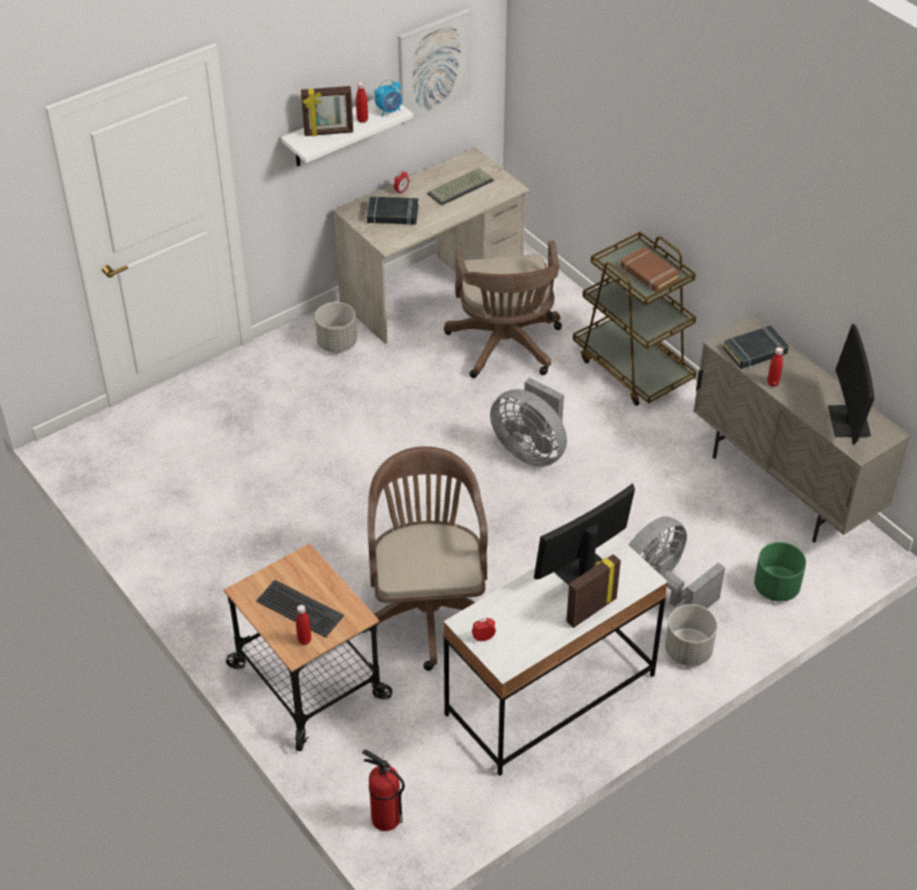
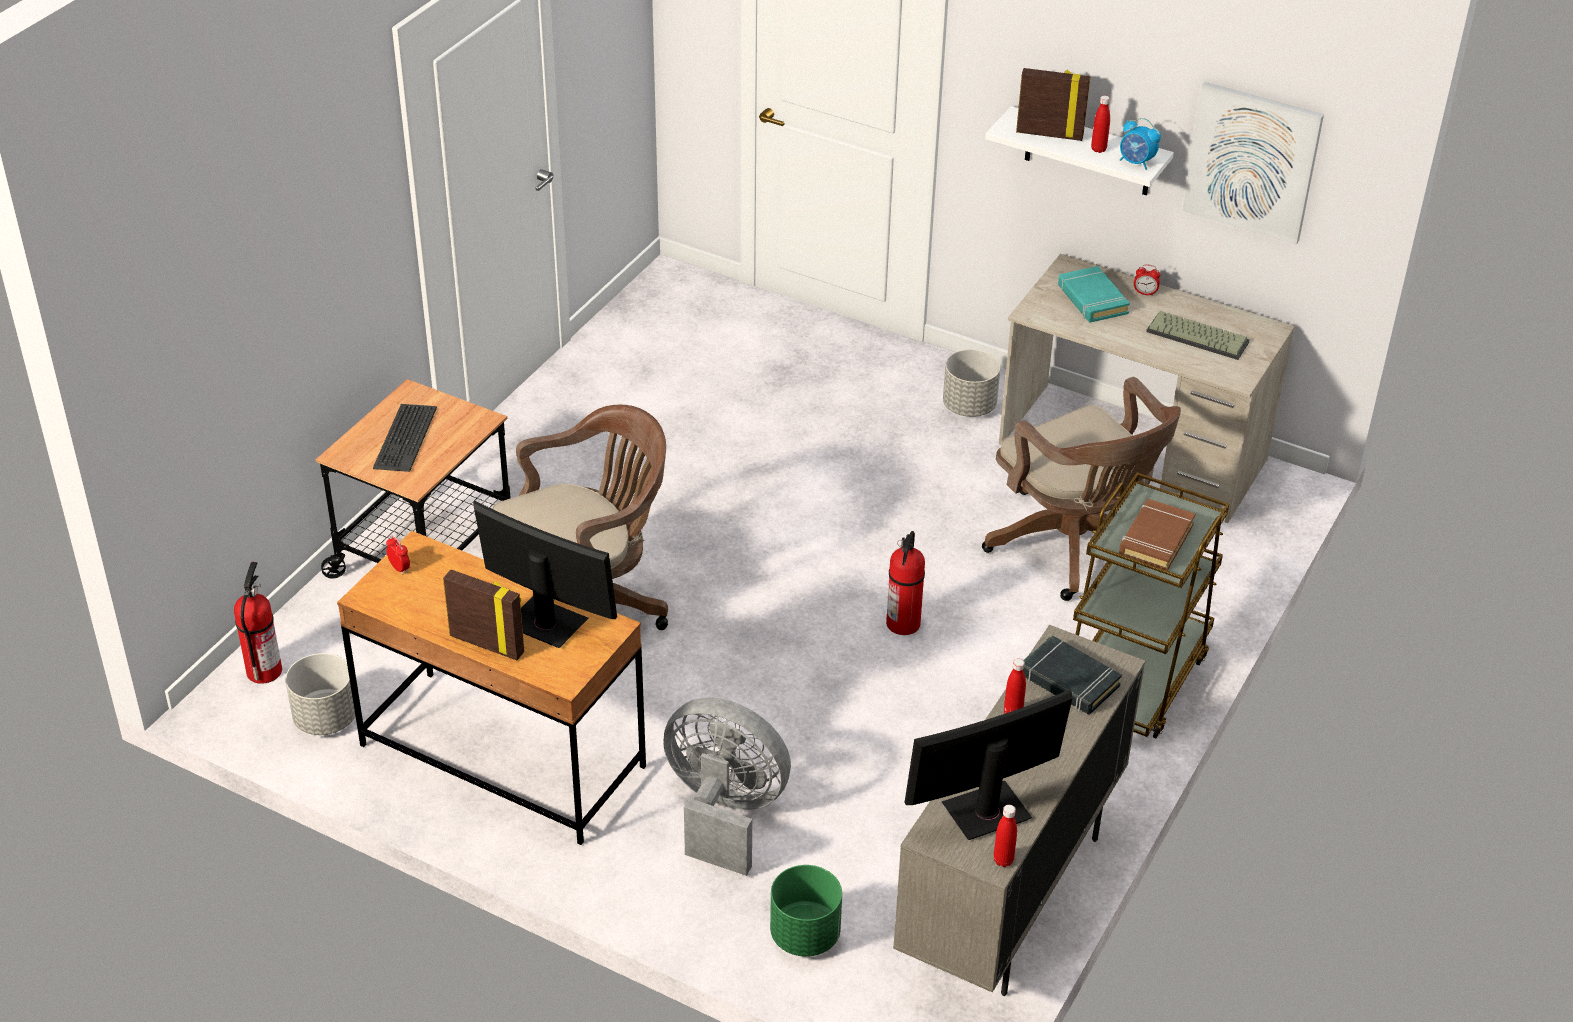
camera: 65 degrees right, 5 degrees down
red bottle [296,605,311,645] -> red bottle moved to [994,805,1017,867]
picture frame [301,86,353,136] -> picture frame turned 135 degrees clockwise [1016,68,1090,141]
black book [367,197,418,225] -> turquoise book [1058,266,1130,323]
white desk [443,535,668,776] -> brown desk [337,531,646,845]
brown office chair [444,240,562,378] -> brown office chair turned 90 degrees counterclockwise [982,377,1181,601]
grey fan [490,377,567,467] -> fire extinguisher [886,531,925,635]
grey planter [665,604,717,666] -> grey planter moved to [285,653,355,735]

